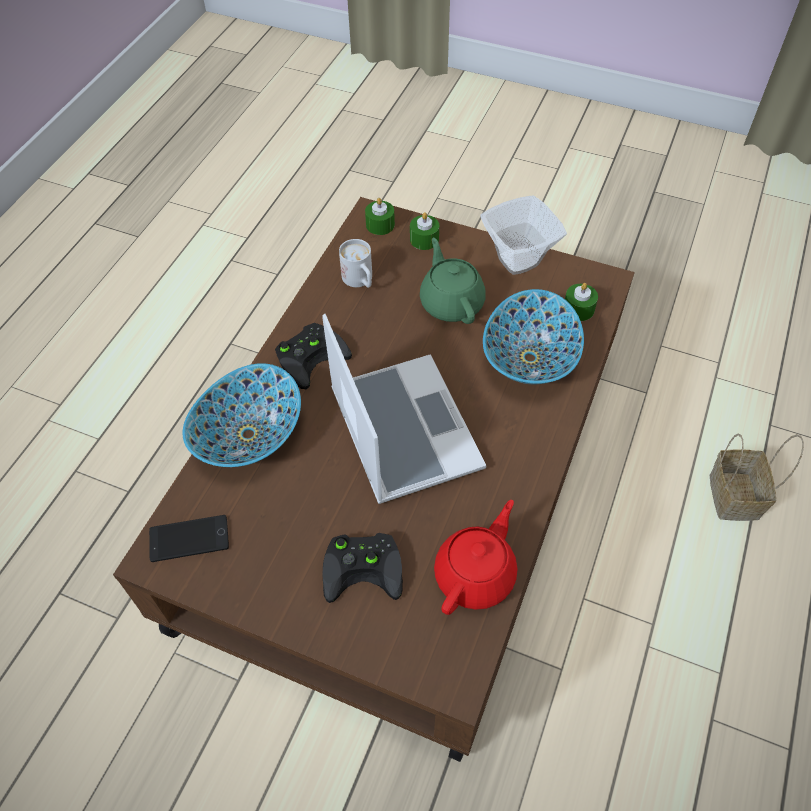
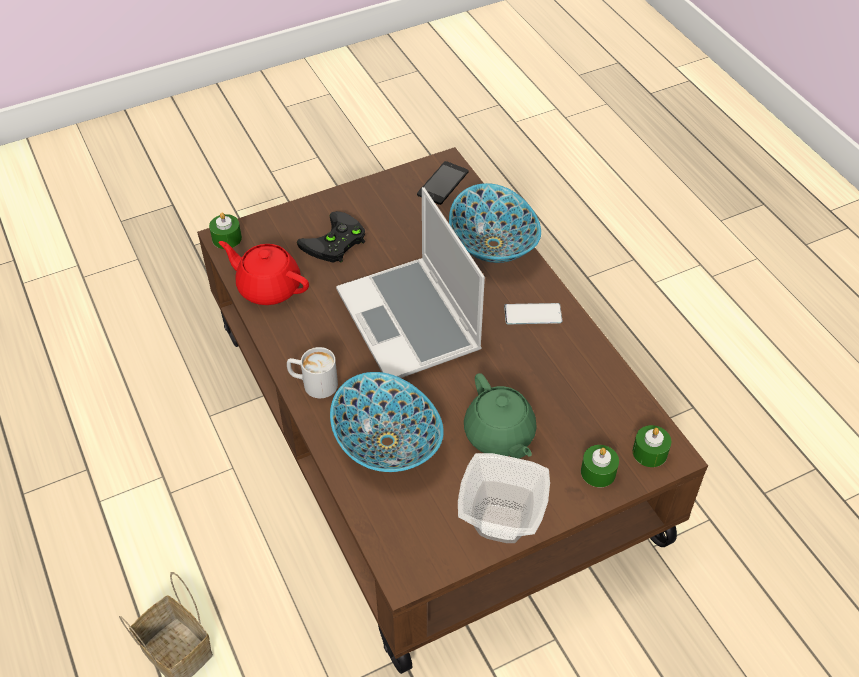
camera: 130 degrees right, 5 degrees down
black game controller [275,323,352,389] -> phone [504,303,562,324]
laptop [322,314,487,504] -> laptop turned 45 degrees clockwise [336,187,485,378]
white mug [339,239,372,288] -> white mug moved to [287,347,338,398]
green teapot [420,238,486,324] -> green teapot turned 45 degrees clockwise [464,373,537,459]
red teapot [434,500,517,615] -> red teapot turned 135 degrees clockwise [219,241,309,305]
green candle [565,283,598,321] -> green candle moved to [209,212,242,249]

